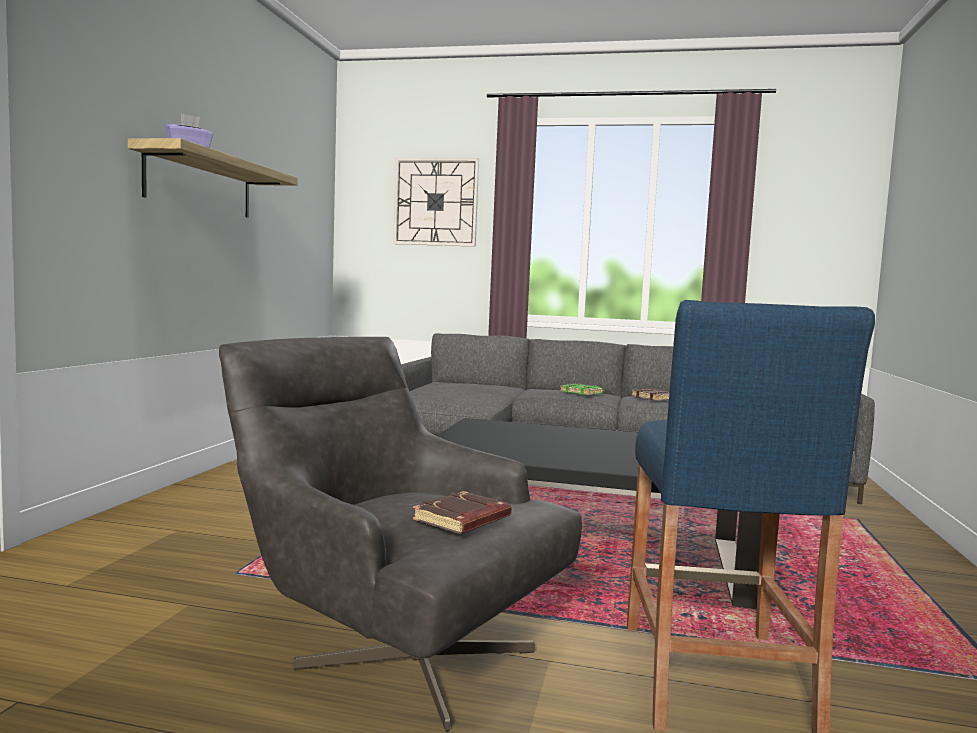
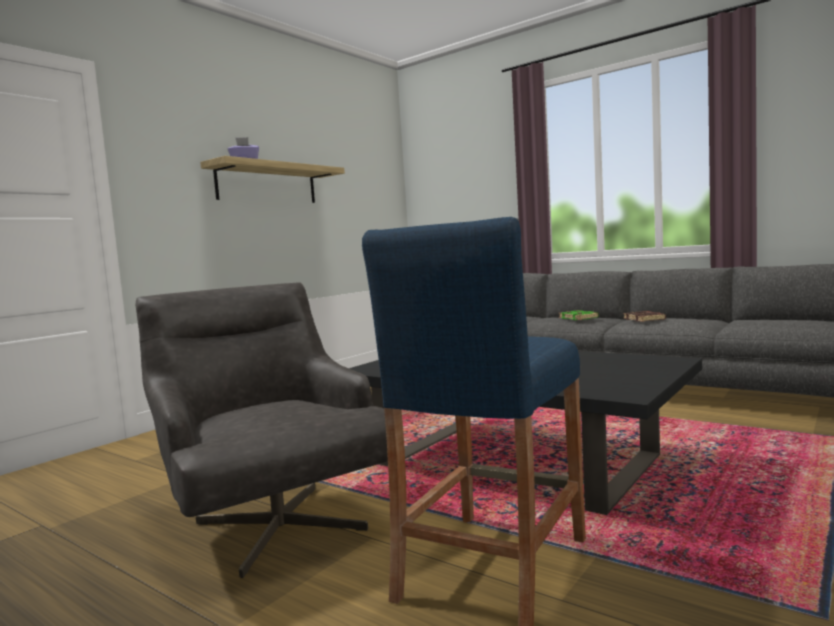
camera: 25 degrees right, 0 degrees up
wall clock [393,158,479,247] -> none
brown book [413,491,512,534] -> none

